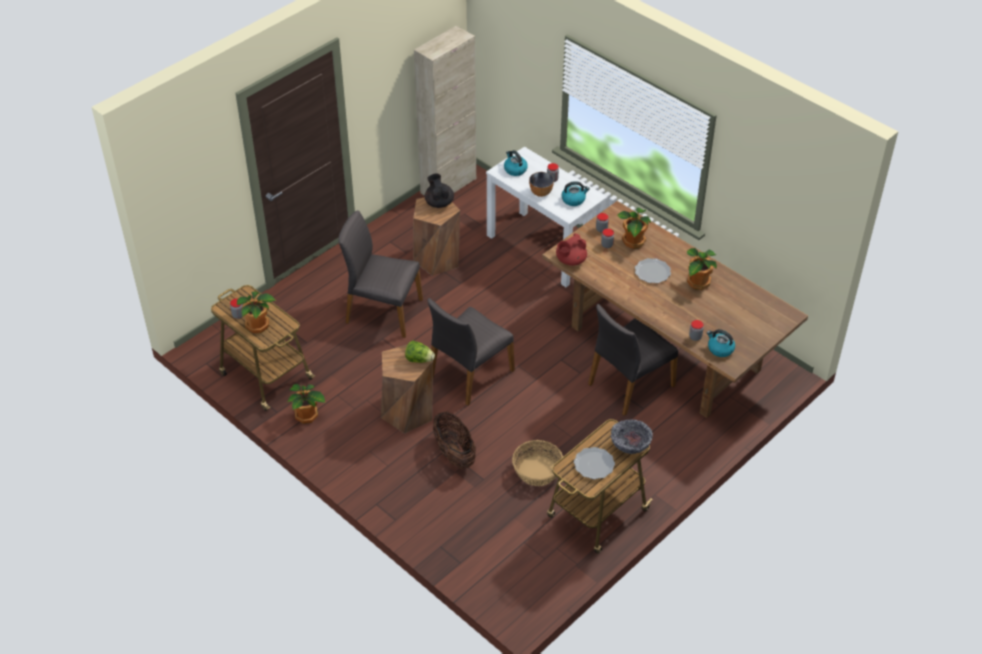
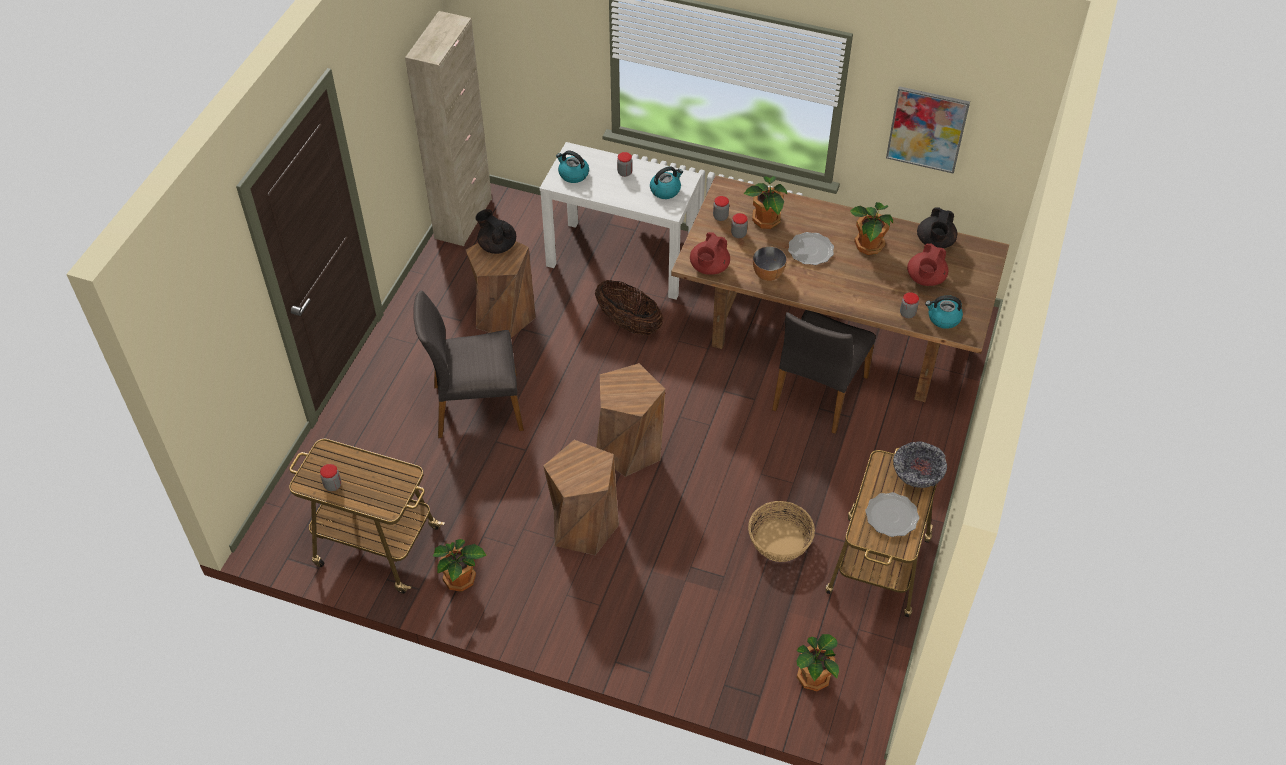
camera: 25 degrees left, 5 degrees up
potted plant [237,291,276,333] -> potted plant moved to [796,634,839,691]
lettuce [405,341,435,363] -> none
grey chair [428,298,515,406] -> brown stool [596,363,665,477]
basket [433,412,476,469] -> basket moved to [595,280,663,336]
bowl [529,172,554,197] -> bowl moved to [753,246,787,281]
none -> picture [886,86,970,174]
none -> red teapot [907,243,948,286]
none -> black teapot [917,207,957,248]

